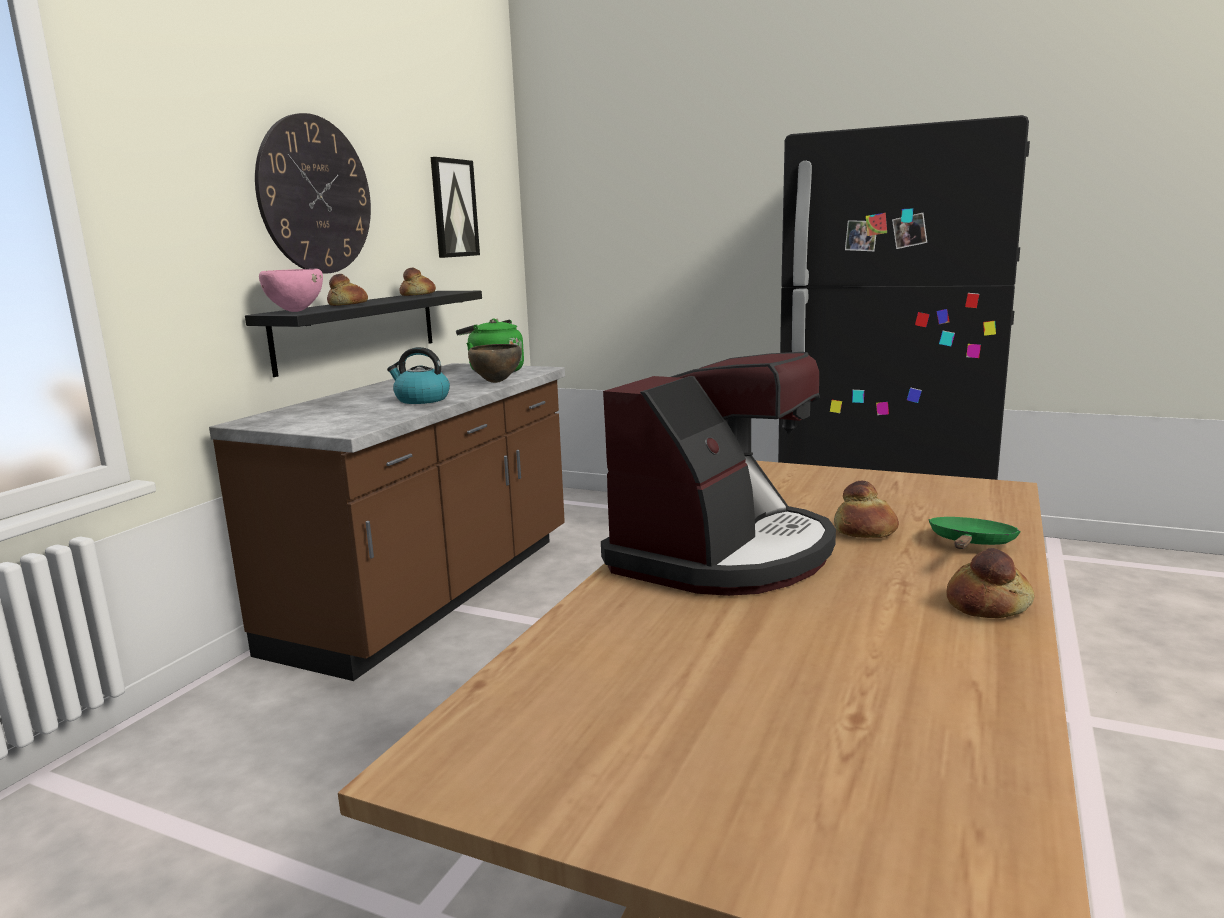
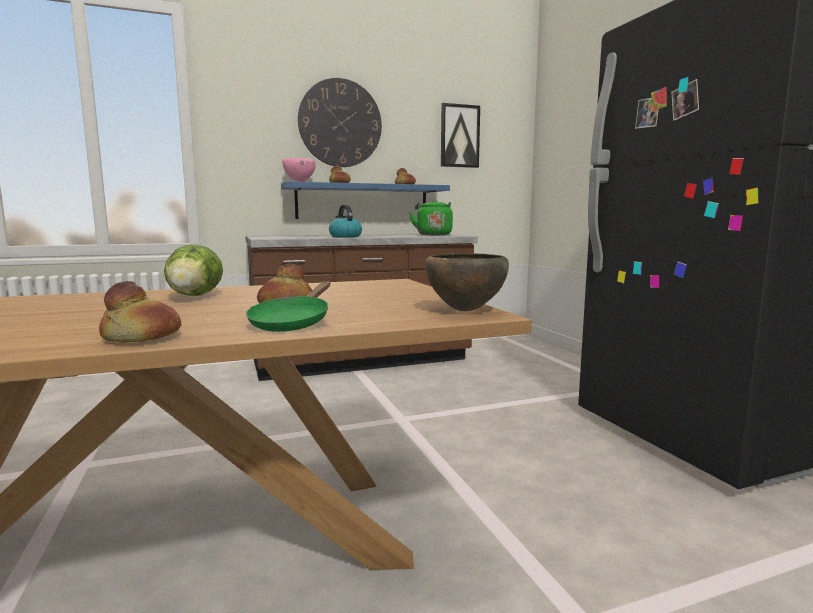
camera: 45 degrees right, 5 degrees down
black shelf [245,291,482,377] -> blue shelf [281,181,450,219]
brown bowl [468,344,521,383] -> brown bowl moved to [425,253,509,311]
coffee machine [601,352,836,596] -> lettuce [164,244,223,296]
green frying pan [928,517,1021,549] -> green frying pan turned 120 degrees clockwise [246,281,330,332]

